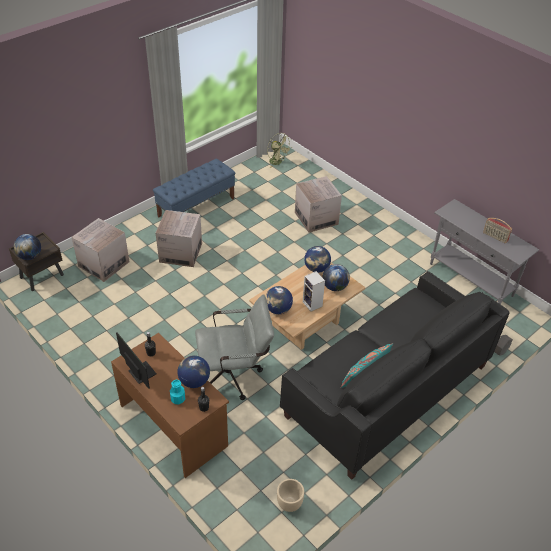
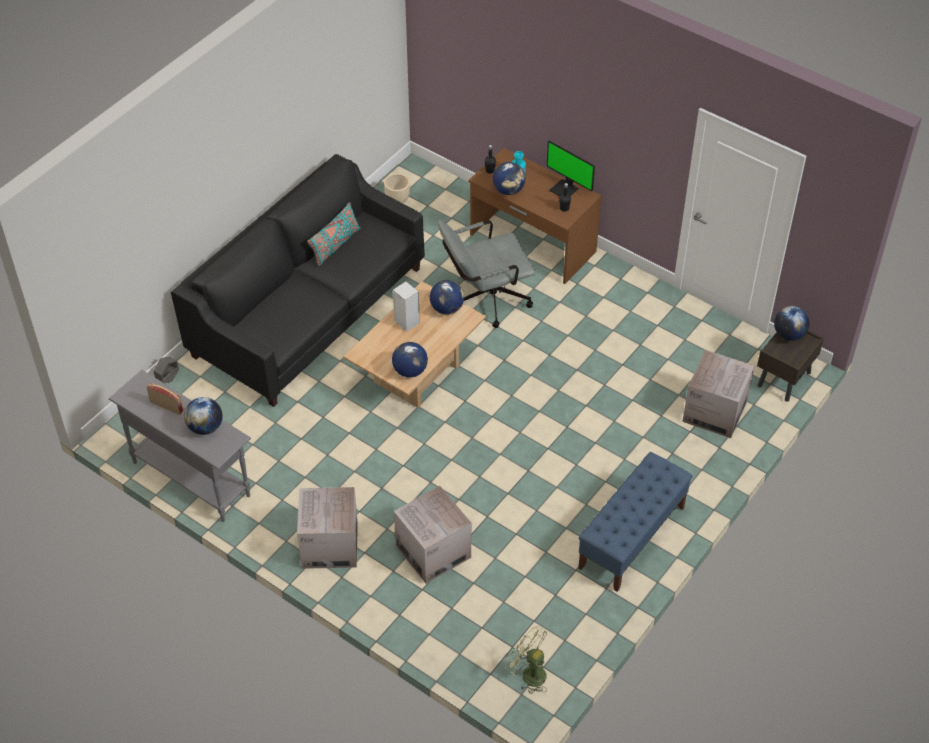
camera: 170 degrees right, 5 degrees up
cardboard box [156,210,202,267] -> cardboard box moved to [297,487,358,569]
globe [322,264,350,291] -> globe moved to [184,397,223,435]

